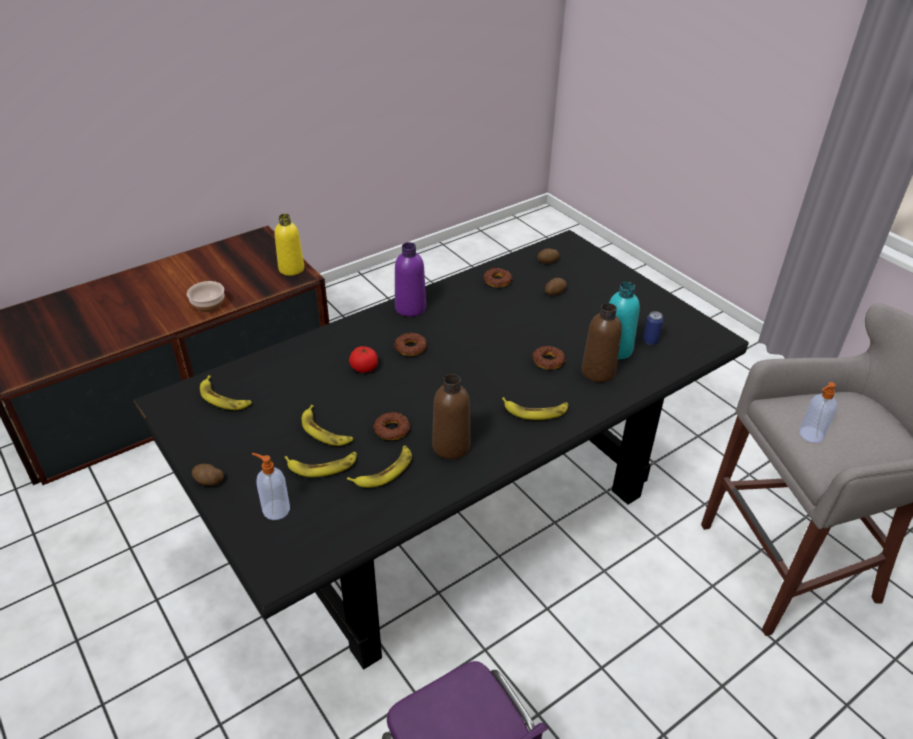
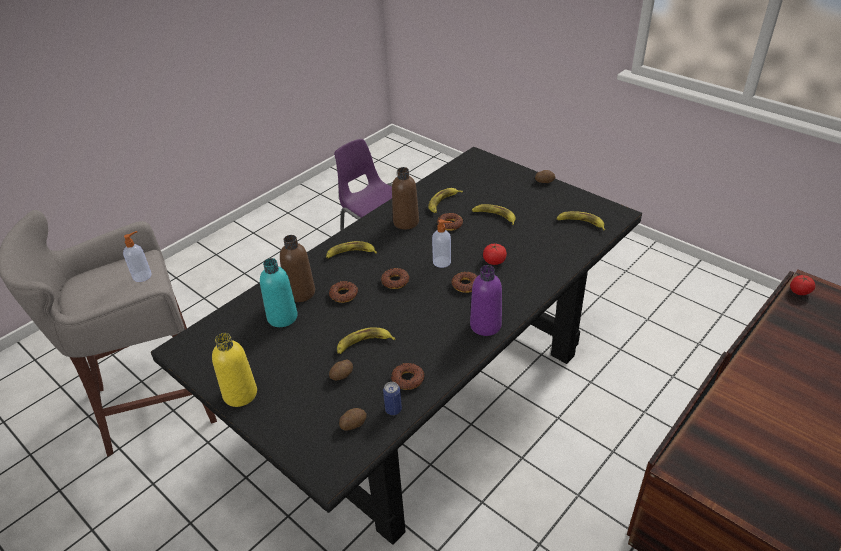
camera: 170 degrees right, 0 degrees up
bowl [187,281,225,313] -> none
soap dispenser [252,453,290,520] -> soap dispenser moved to [432,219,452,268]
yellow bottle [275,214,304,276] -> yellow bottle moved to [212,333,257,407]
banana [284,452,357,477] -> banana moved to [337,327,396,354]
can [643,311,663,345] -> can moved to [383,382,402,415]
none -> donut [381,268,409,289]
none -> tomato [790,275,815,295]

